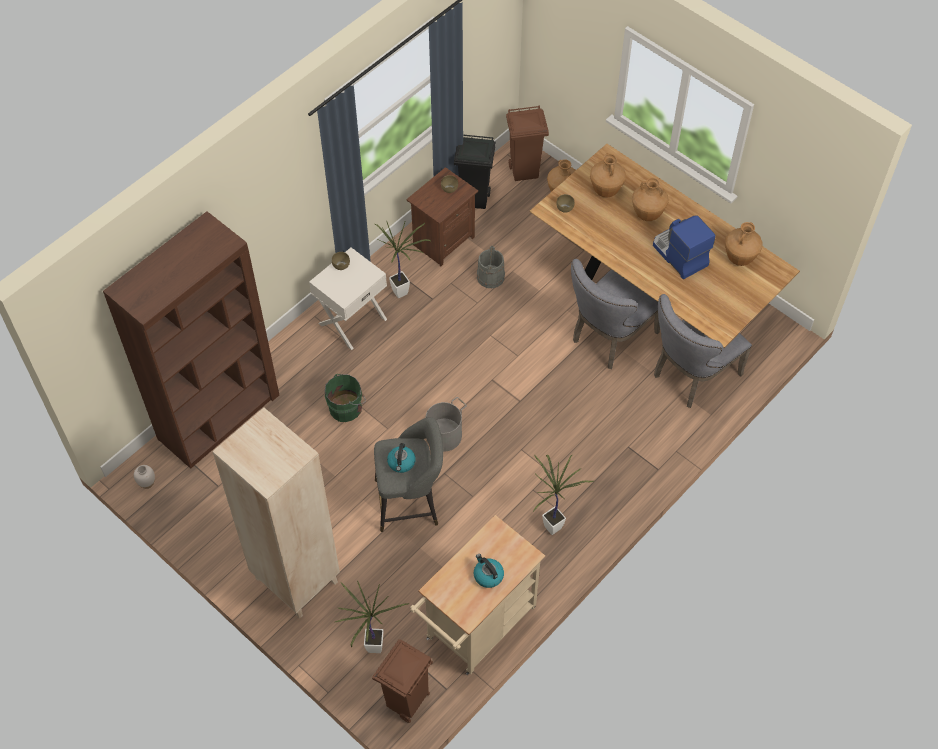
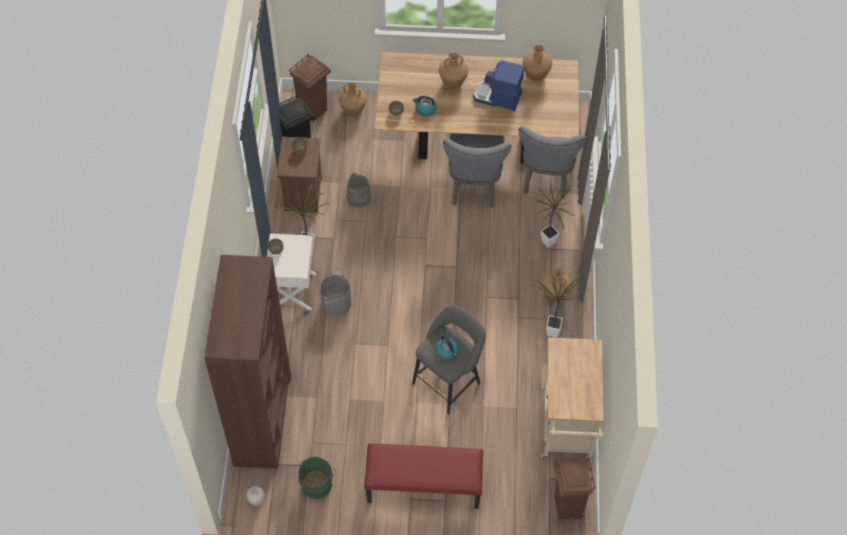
camera: 40 degrees left, 0 degrees up
beige bookcase [212,407,340,618] -> red bench [364,443,483,509]
green bucket [325,374,366,422] -> green bucket moved to [298,457,336,499]
potted plant [335,581,410,653] -> potted plant moved to [528,184,575,248]
grey bucket [425,397,467,452] -> grey bucket moved to [320,268,351,316]
kettle [474,554,504,588] -> kettle moved to [413,96,437,116]
brown vase [590,153,626,197] -> brown vase moved to [541,269,572,302]

